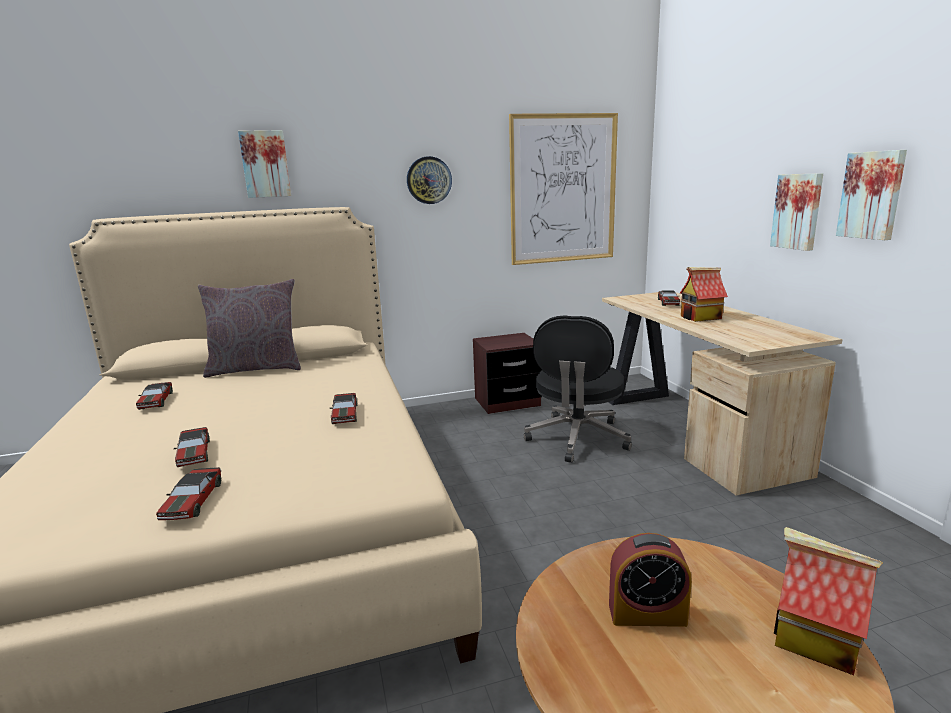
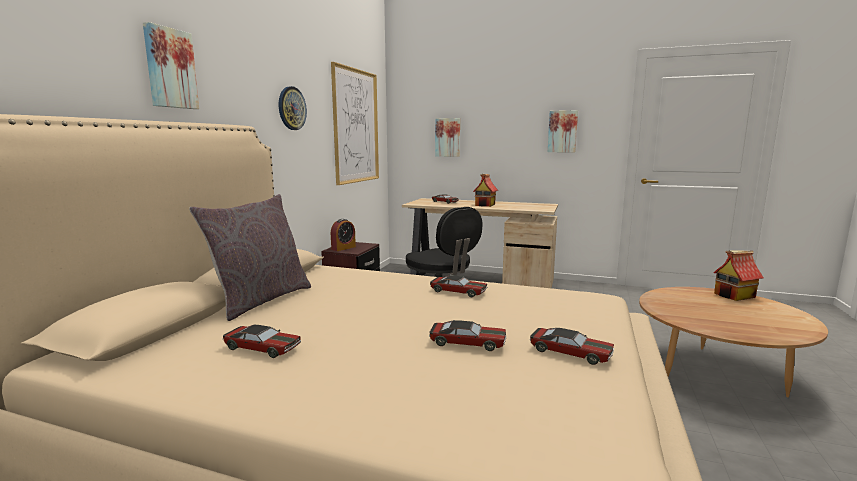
camera: 55 degrees left, 5 degrees down
alarm clock [609,533,692,627] -> alarm clock moved to [331,219,356,251]
picture [770,173,823,251] -> picture moved to [435,118,460,157]

